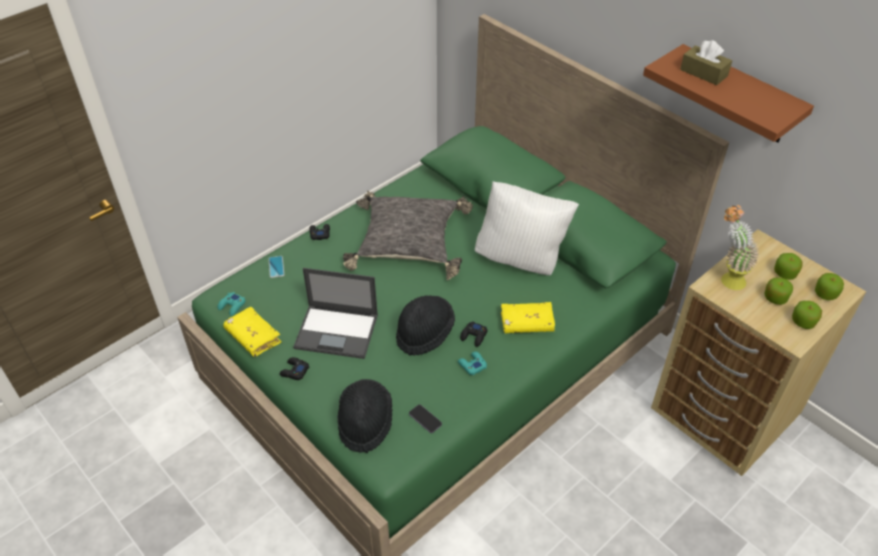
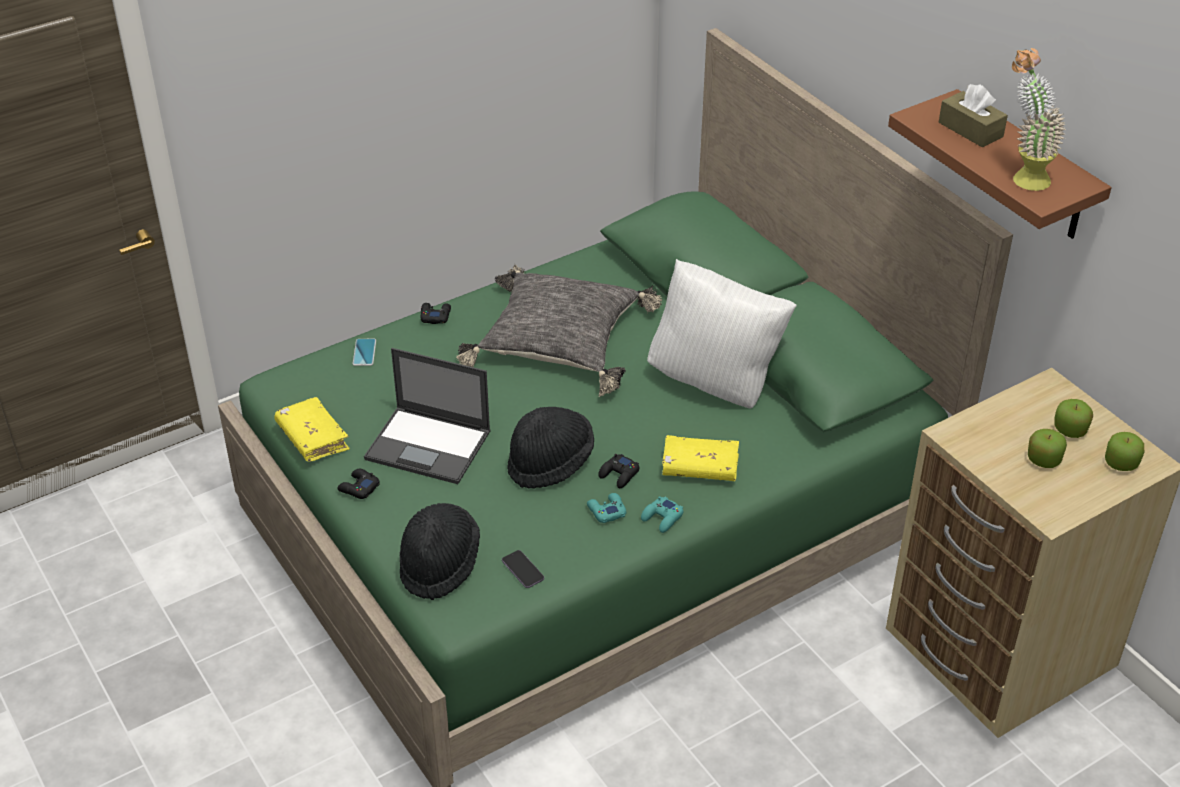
camera: 10 degrees right, 5 degrees down
turquoise game controller [218,292,245,316] -> turquoise game controller moved to [641,496,684,533]
potted plant [721,205,760,290] -> potted plant moved to [1012,48,1066,191]
apple [792,301,822,329] -> none

